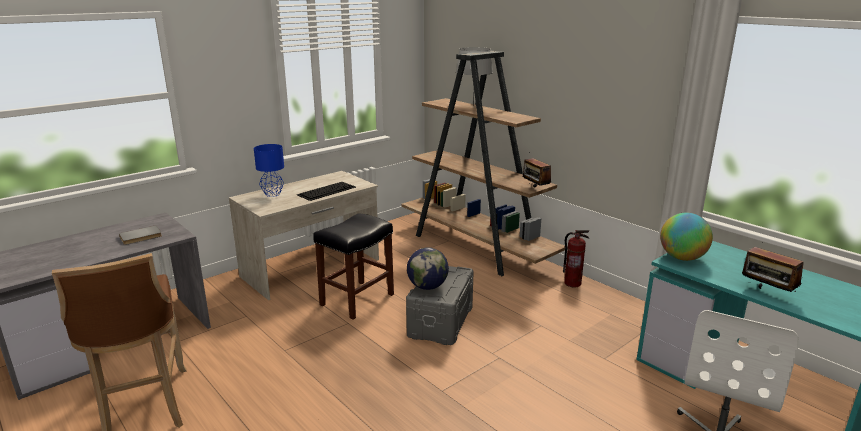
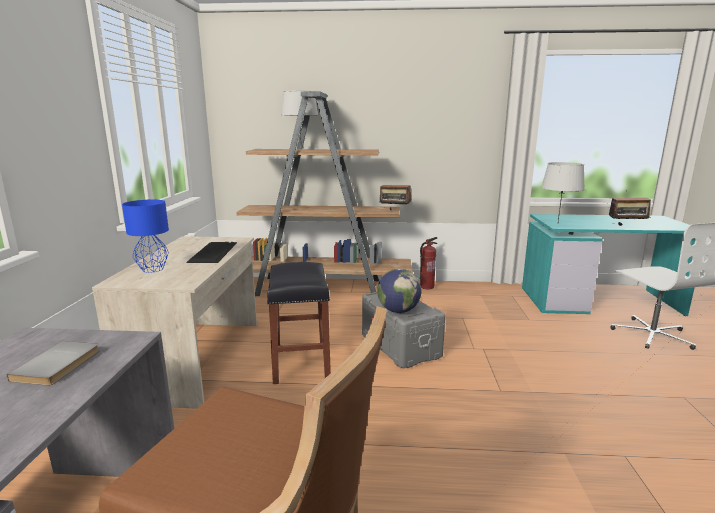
camera: 45 degrees left, 5 degrees down
globe [660,213,713,261] -> grey table lamp [541,162,585,221]

